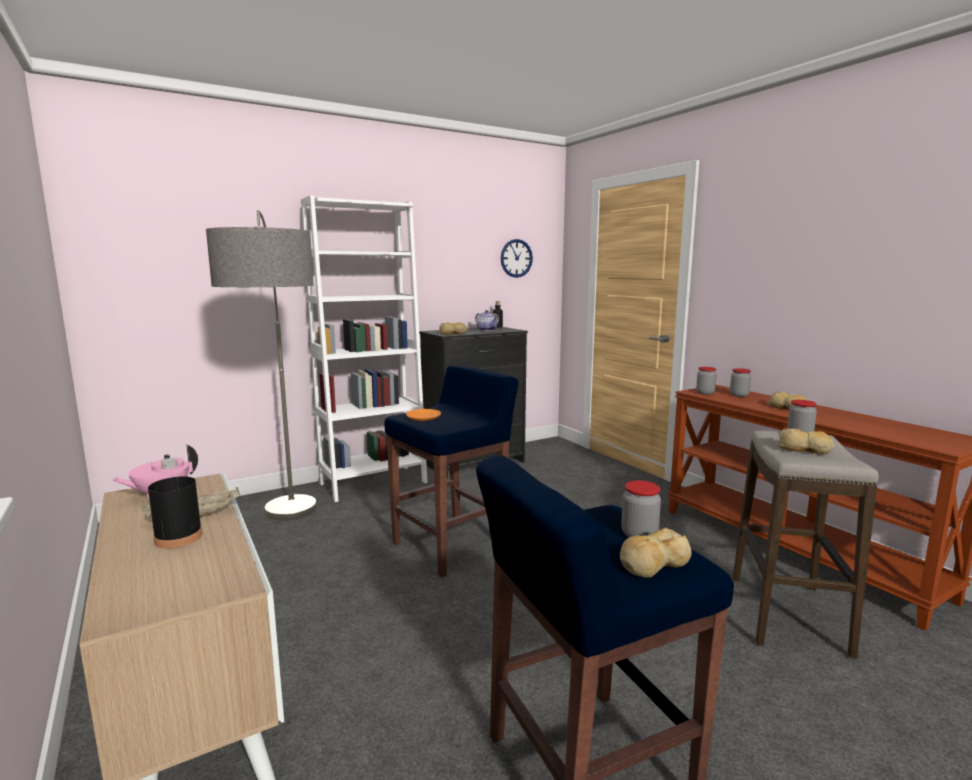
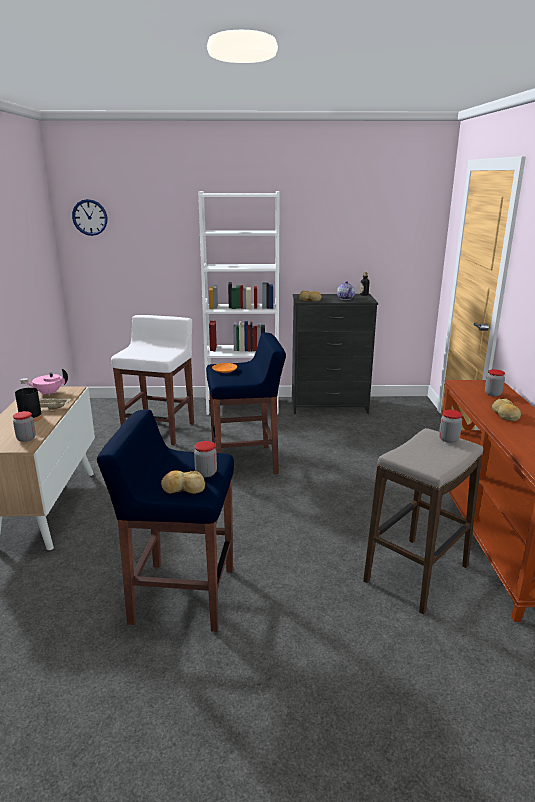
camera: 30 degrees right, 10 degrees up
floor lamp [206,209,317,520] -> white stool [111,315,194,445]
wall clock [501,239,533,278] -> wall clock moved to [72,199,107,236]
jar [696,367,717,395] -> jar moved to [13,411,36,442]
bread [779,428,834,454] -> none

